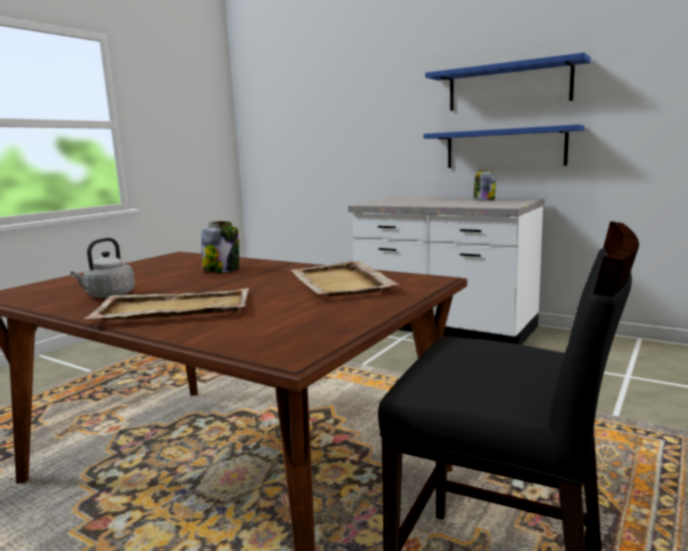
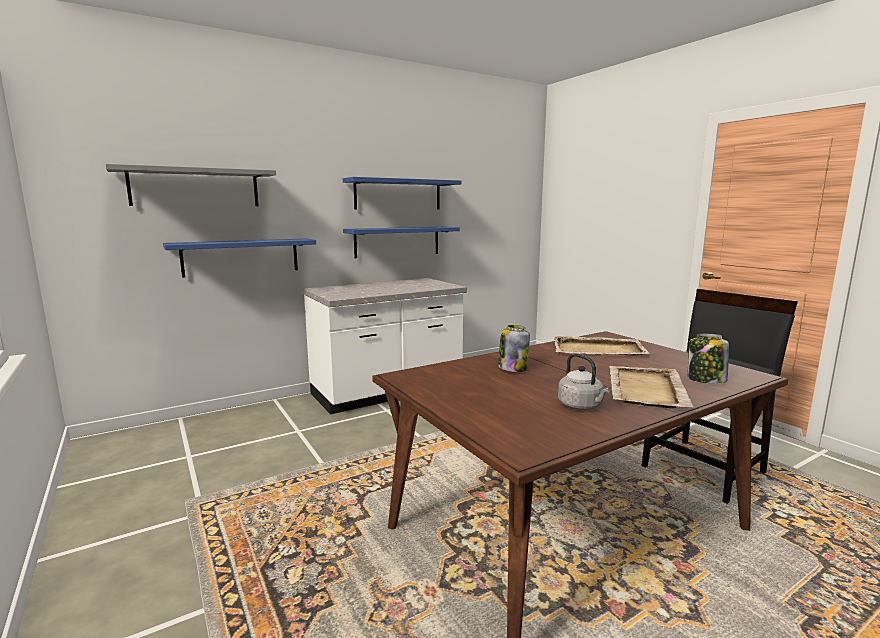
camera: 65 degrees left, 0 degrees up
jar [474,170,496,200] -> jar moved to [688,334,729,383]
none -> grey shelf [105,164,276,206]
none -> blue shelf [163,238,316,278]

